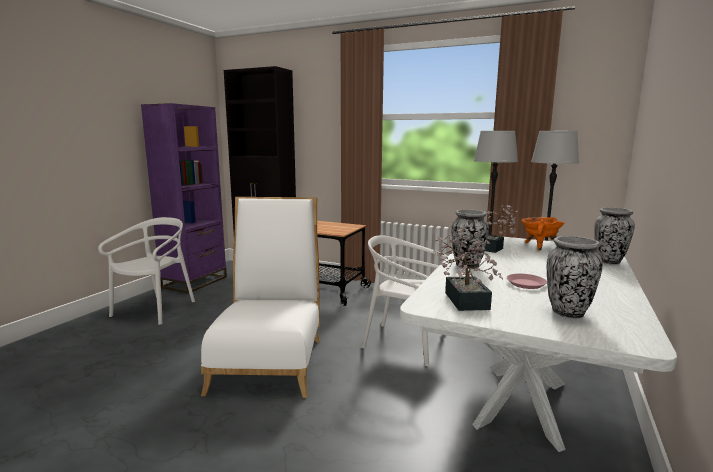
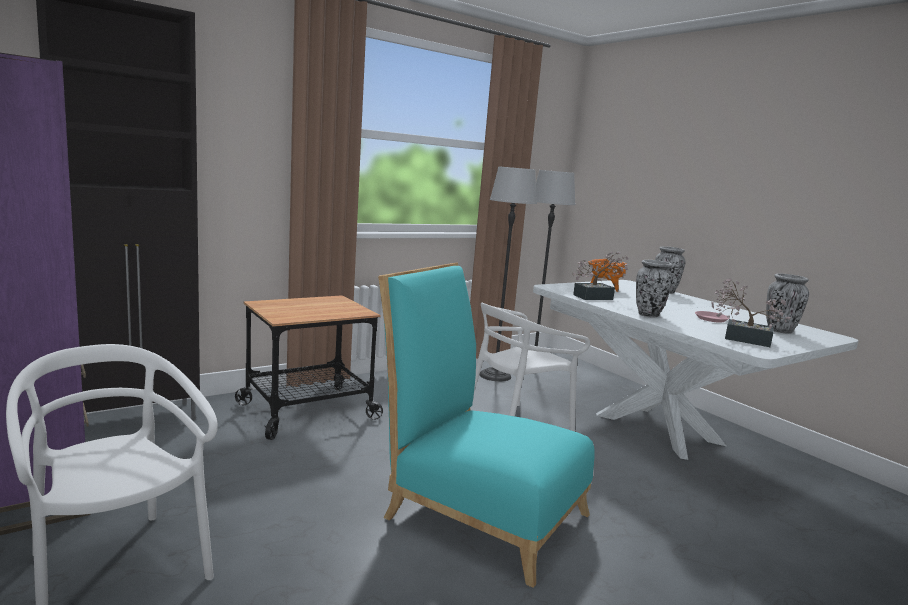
camera: 60 degrees left, 0 degrees up
white chair [201,197,320,398] -> turquoise chair [378,262,595,588]

